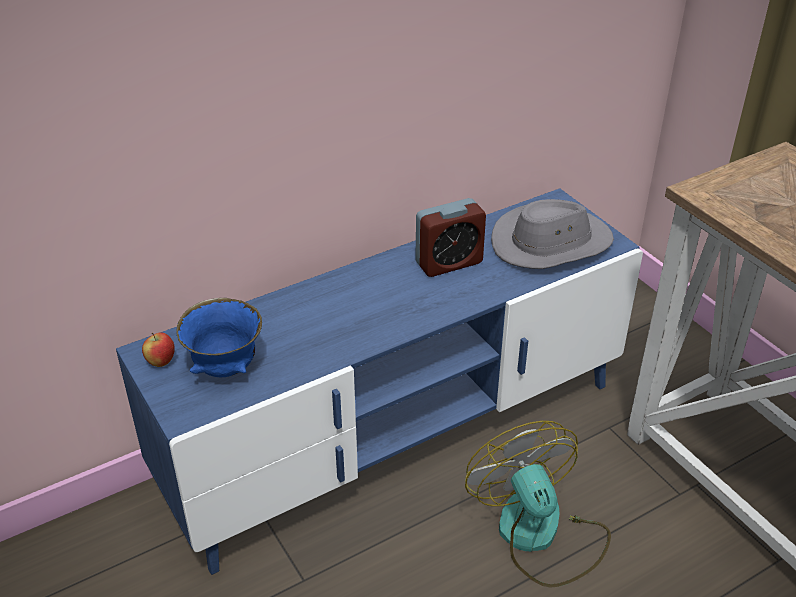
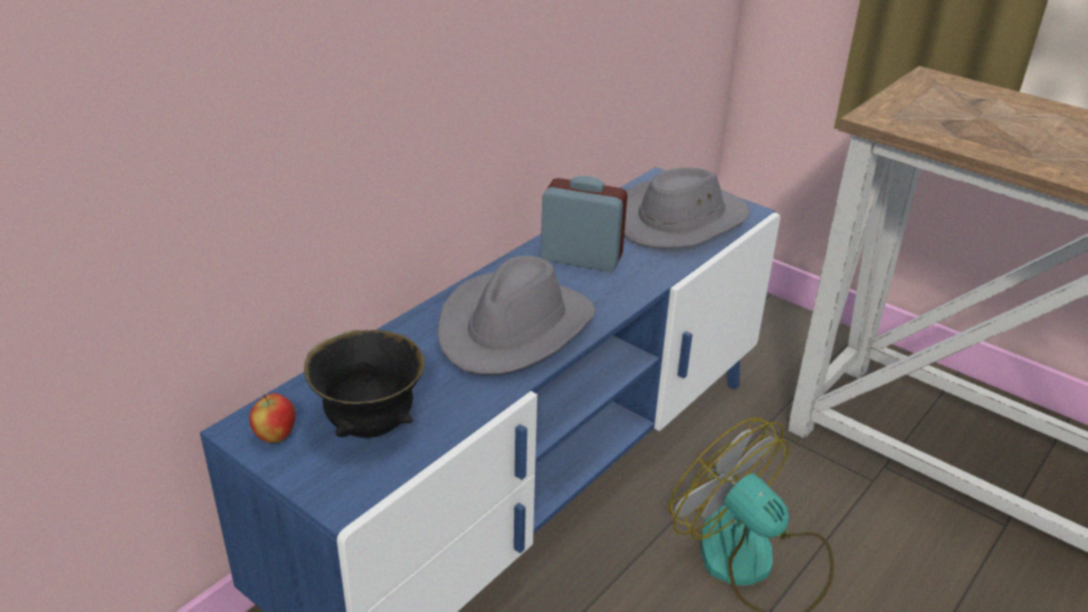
camera: 20 degrees left, 5 degrees down
blue bowl [176,298,262,377] -> black bowl [304,330,425,438]
alarm clock [415,198,486,277] -> alarm clock turned 120 degrees counterclockwise [541,176,628,272]
none -> grey hat [437,256,596,374]

